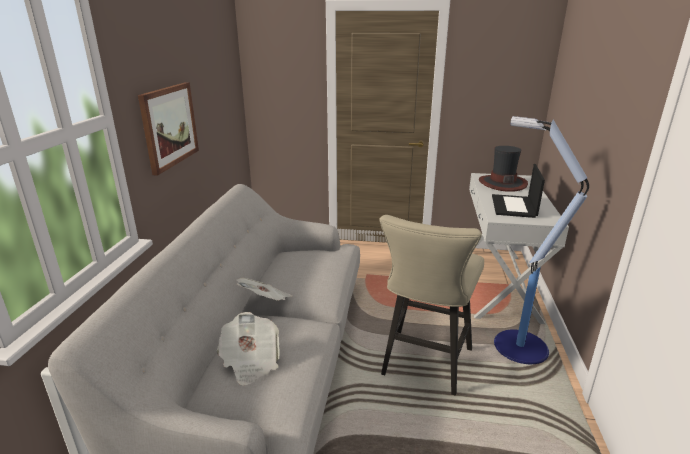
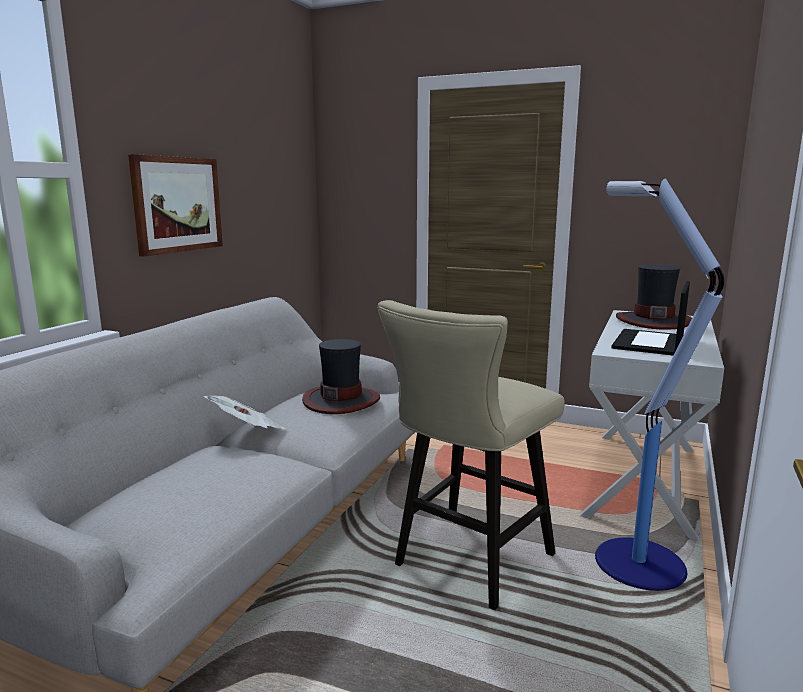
camera: 15 degrees right, 10 degrees down
newspaper [217,312,280,386] -> none
none -> hat [302,339,380,414]

